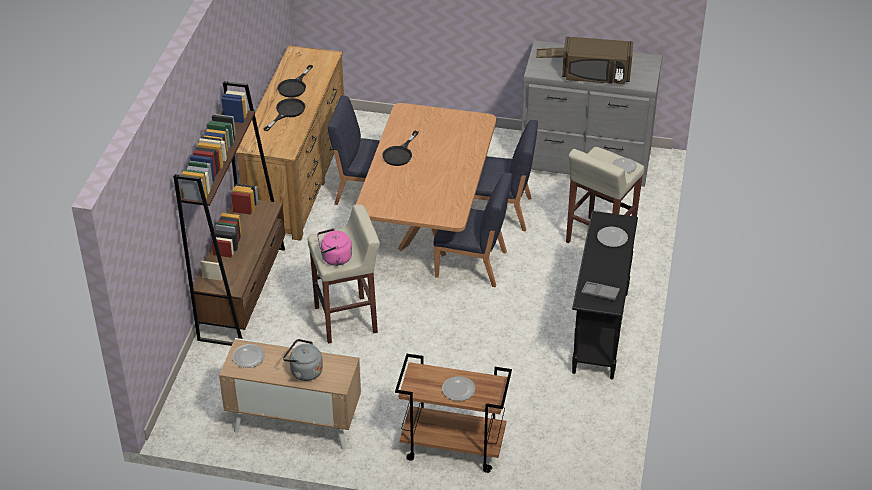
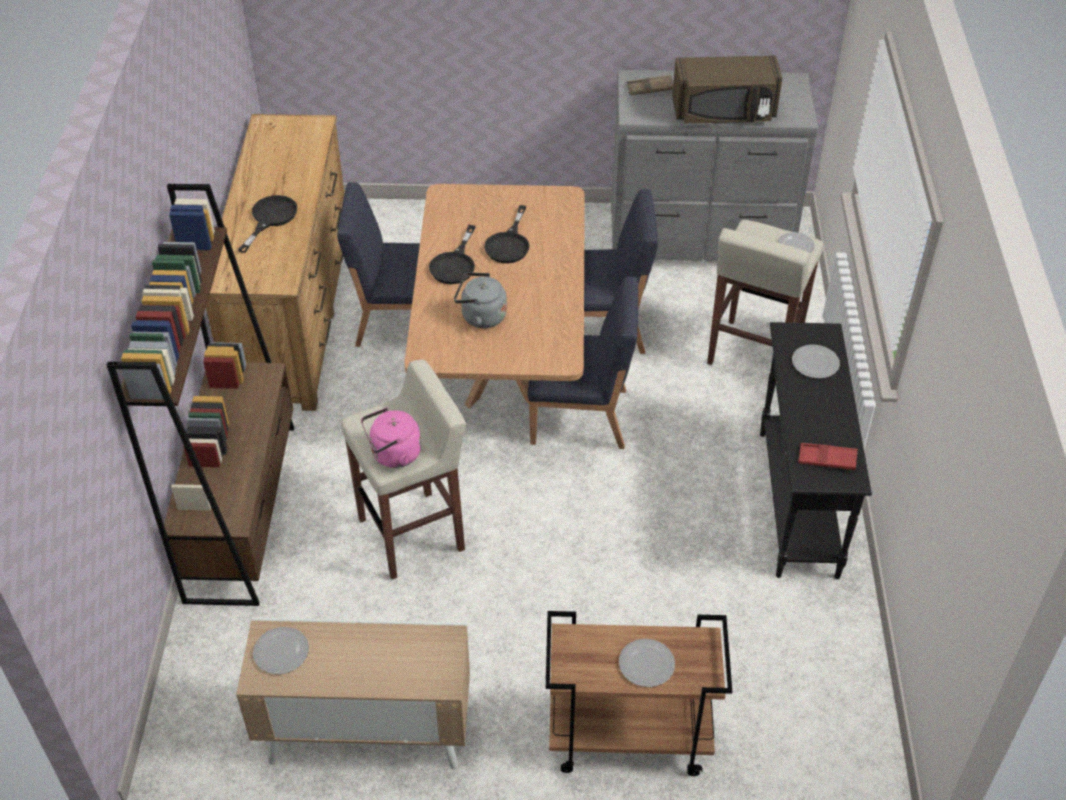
camera: 10 degrees left, 5 degrees up
black frying pan [277,65,313,98] -> black frying pan moved to [484,205,529,263]
grey kettle [283,339,323,381] -> grey kettle moved to [454,272,507,328]
grey tray [581,282,620,300] -> red tray [798,443,858,470]

